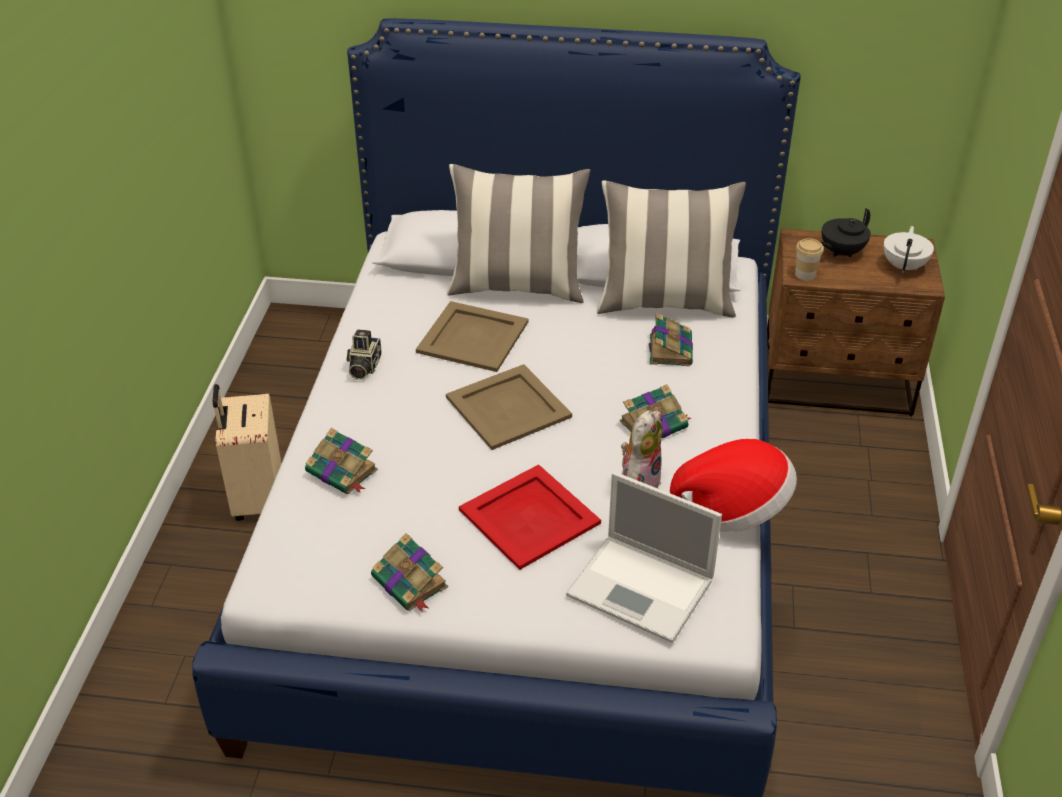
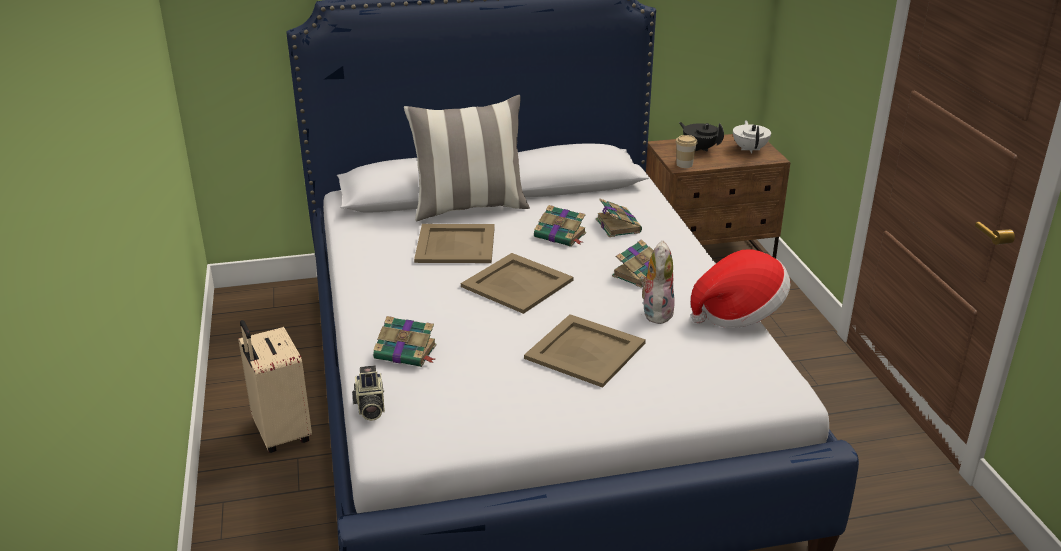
camera: 20 degrees left, 10 degrees down
camera [347,329,382,380] -> camera moved to [352,365,385,421]
book [371,533,448,612] -> book moved to [534,205,586,247]
red tray [459,464,601,570] -> beige tray [524,314,646,388]
laptop [566,472,722,643] -> none
pillow [597,180,746,317] -> none
black teapot [821,208,871,258] -> black teapot turned 105 degrees clockwise [679,122,724,151]

